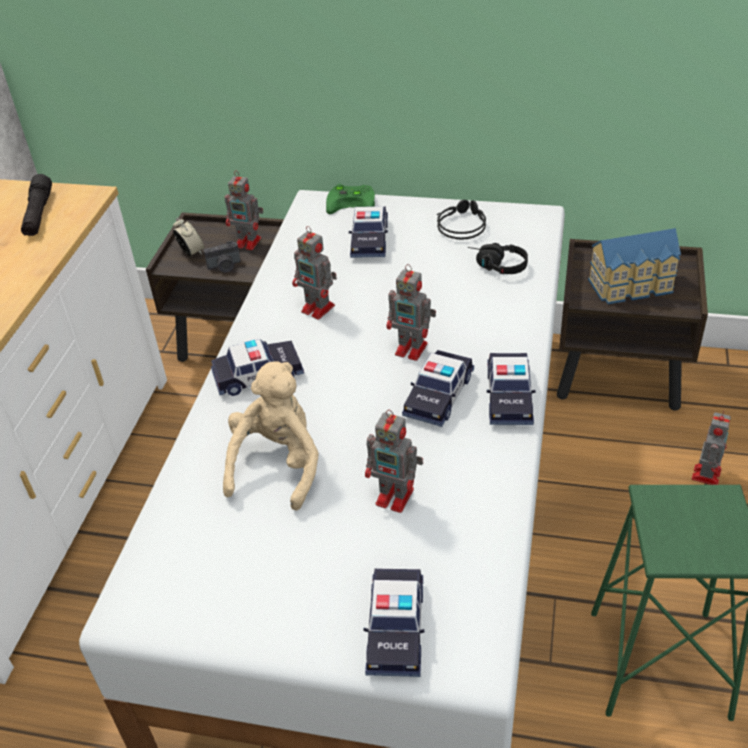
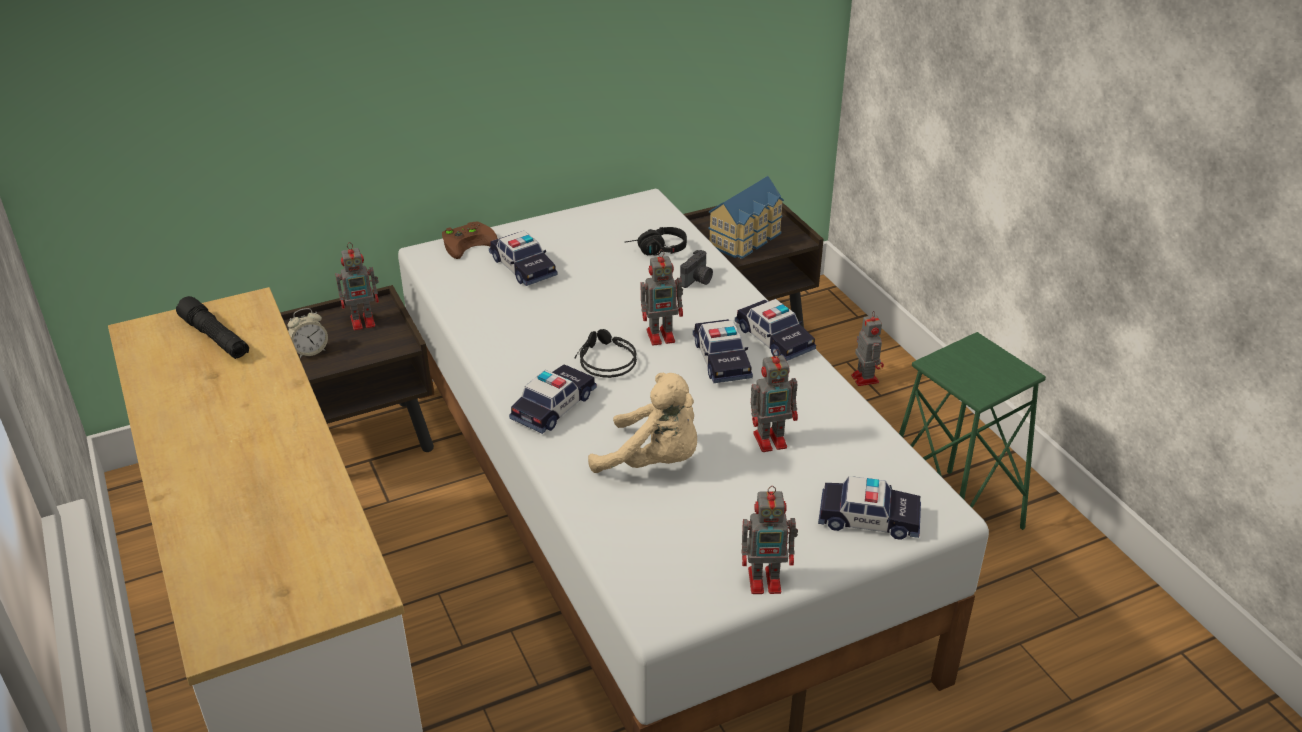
camera: 40 degrees left, 5 degrees down
alarm clock [173,218,204,256] -> alarm clock turned 135 degrees clockwise [288,308,328,358]
camera [204,241,241,273] -> camera moved to [680,250,713,288]
beige plush toy [223,361,319,511] -> beige plush toy turned 135 degrees clockwise [588,373,697,473]
toy robot [292,226,337,319] -> toy robot moved to [742,486,798,594]
green game controller [326,184,375,214] -> brown game controller [442,221,498,259]
toy car [363,568,424,677] -> toy car turned 45 degrees counterclockwise [818,476,921,540]
black headphones [437,200,486,240] -> black headphones moved to [575,329,637,378]

